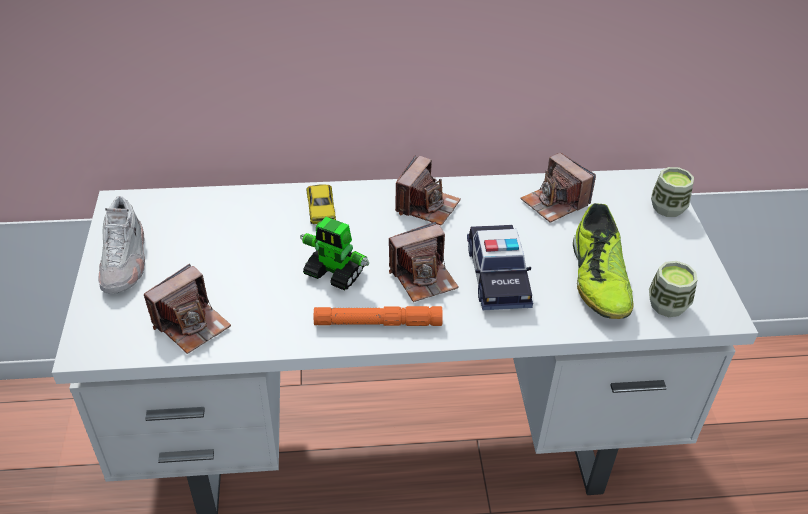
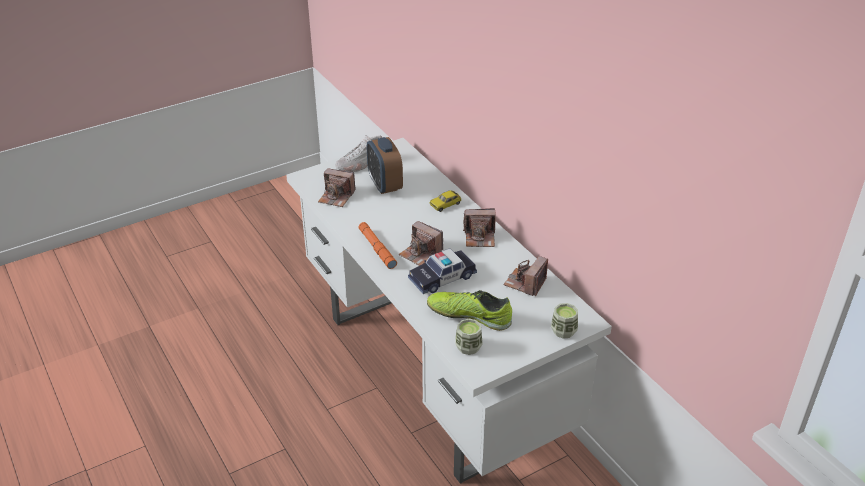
camera: 65 degrees right, 5 degrees down
toy robot [300,217,369,291] -> none
shoe [573,203,634,319] -> shoe turned 45 degrees clockwise [427,290,512,331]
none -> alarm clock [367,137,403,194]

